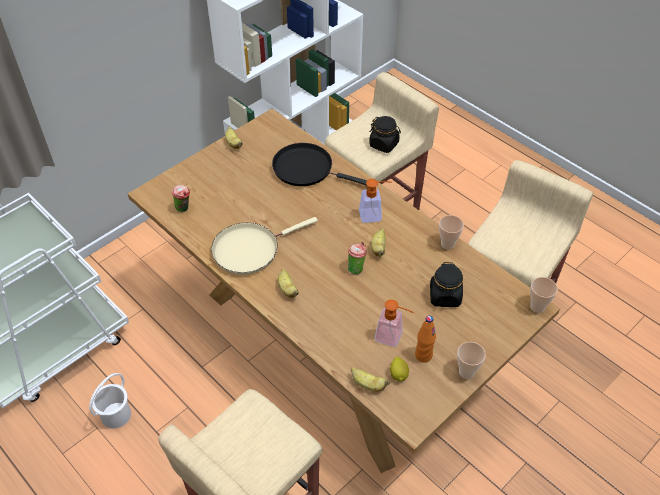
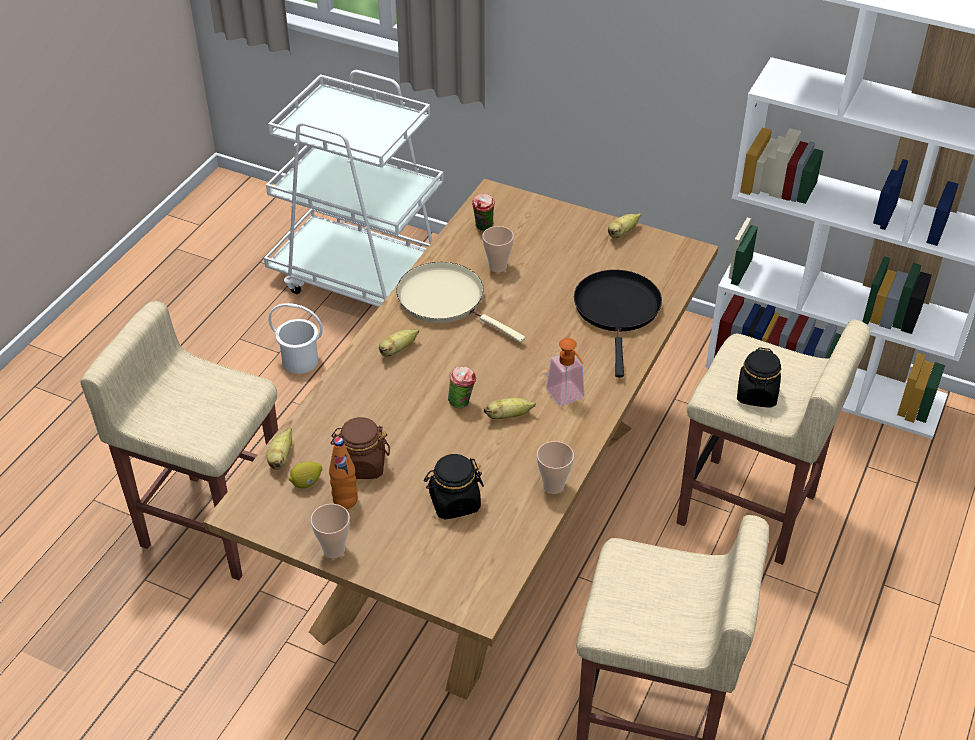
camera: 70 degrees right, 5 degrees down
soap dispenser [375,300,414,347] -> brown jar [331,417,390,479]
cup [530,277,558,313] -> cup moved to [482,226,514,272]

